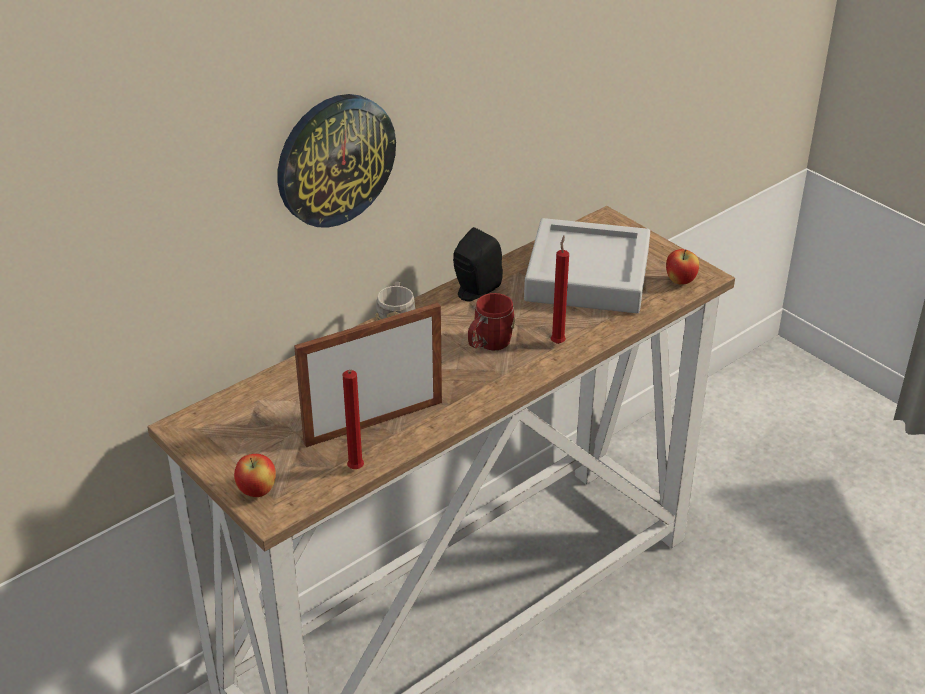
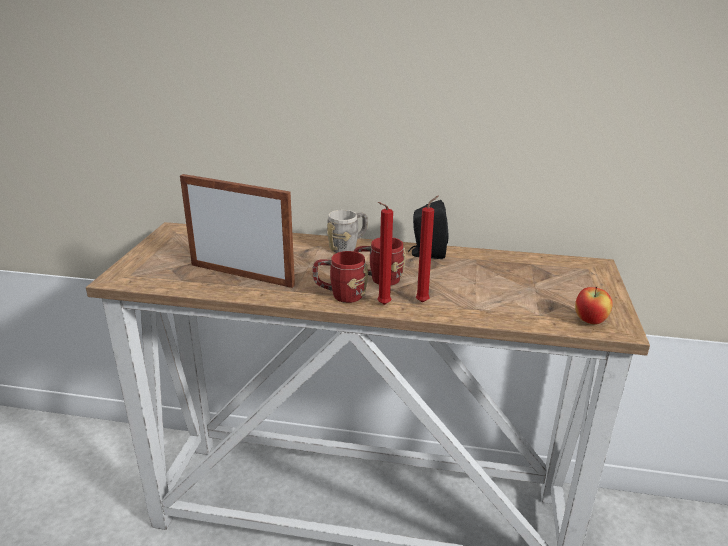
camera: 50 degrees right, 10 degrees down
apple [234,454,276,497] -> none
wall clock [278,94,396,228] -> none
red candle [342,370,364,469] -> red candle moved to [377,202,393,305]
grey tray [524,218,650,313] -> none
none -> red mug [312,251,368,303]

